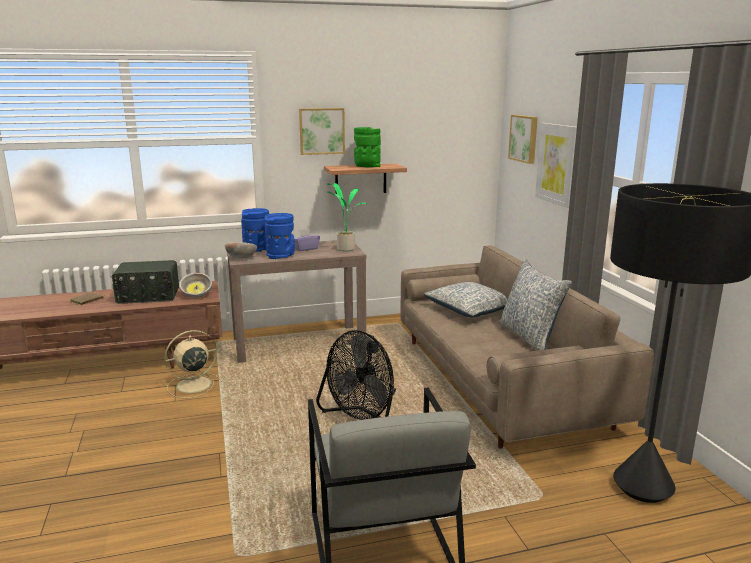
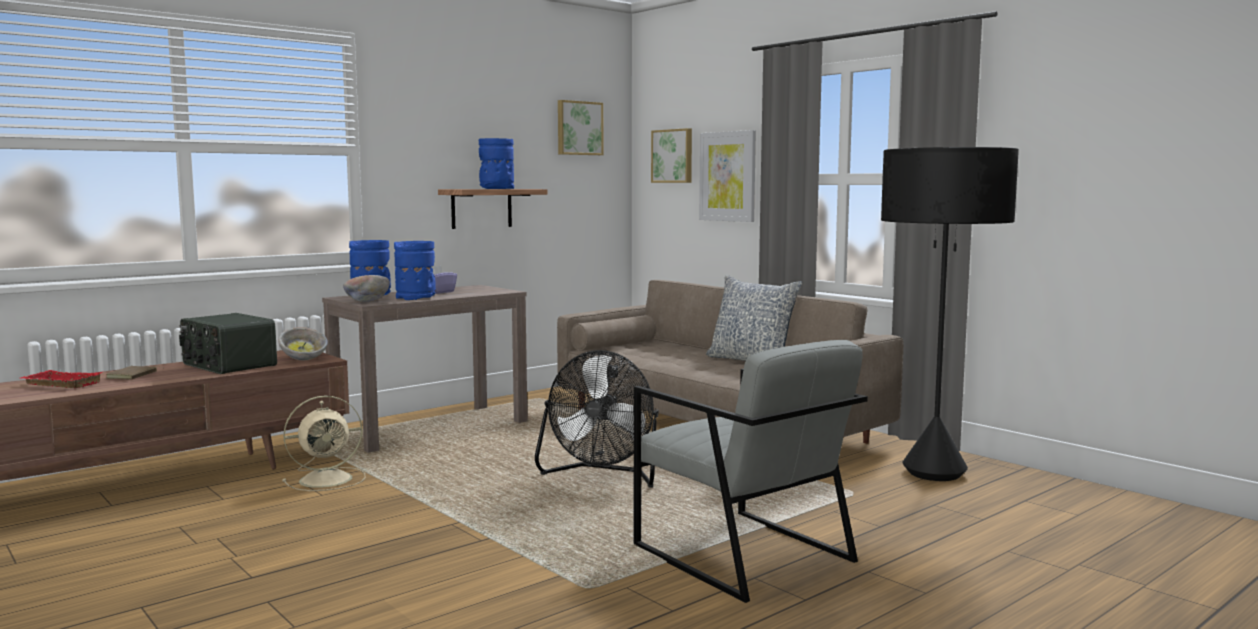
camera: 25 degrees left, 10 degrees down
radio [112,260,179,304] -> radio turned 75 degrees clockwise [179,313,277,374]
beige fan [164,330,223,399] -> beige fan turned 150 degrees counterclockwise [282,396,366,491]
picture [299,108,345,155] -> picture moved to [558,100,604,155]
potted plant [327,183,367,251] -> none
green vase [354,127,381,168] -> blue vase [479,138,514,189]
pillow [424,282,507,318] -> none
none -> red tray [21,370,102,388]

